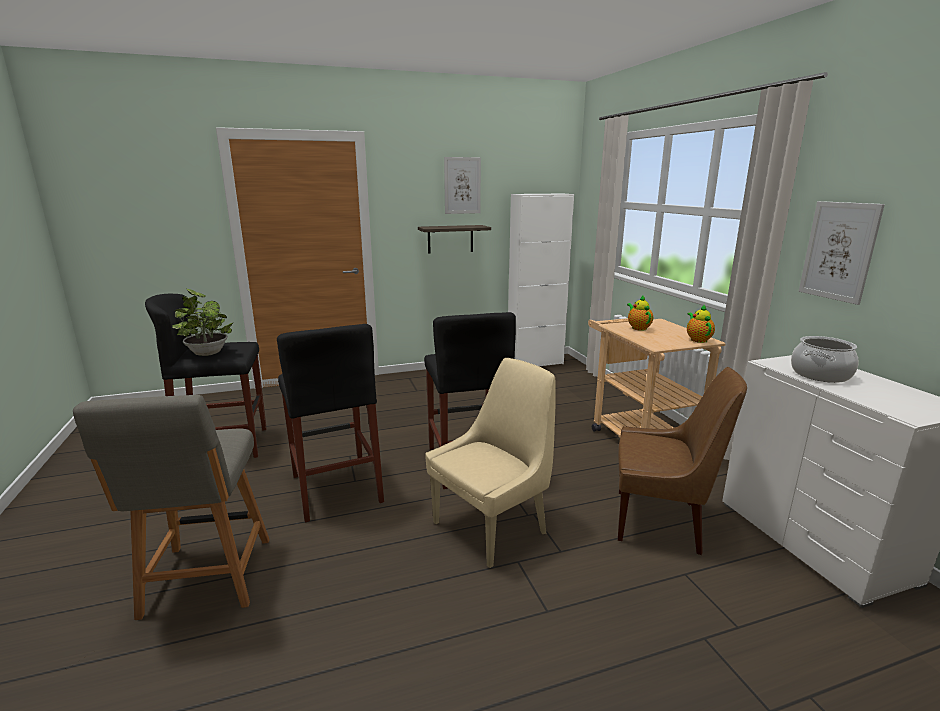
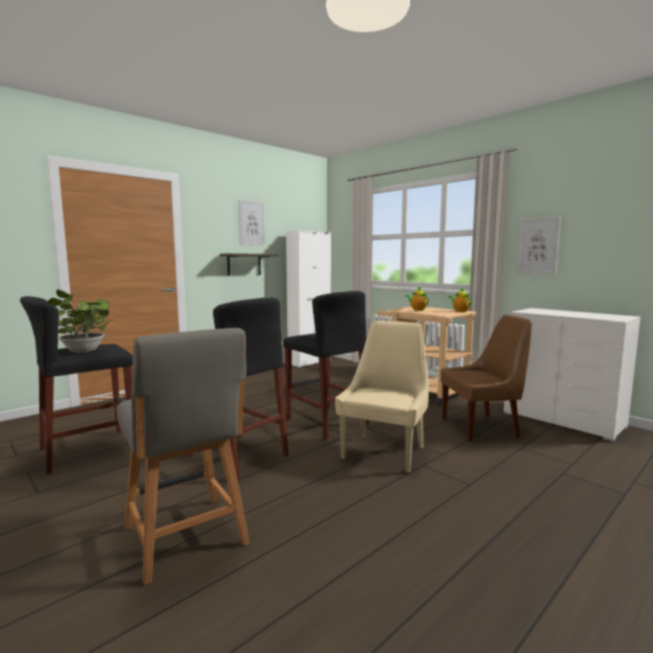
camera: 25 degrees left, 10 degrees down
cooking pot [791,336,859,383] -> none

